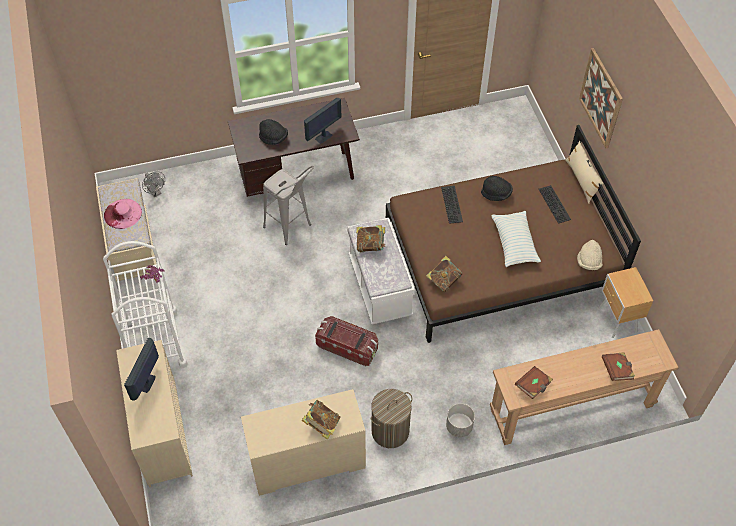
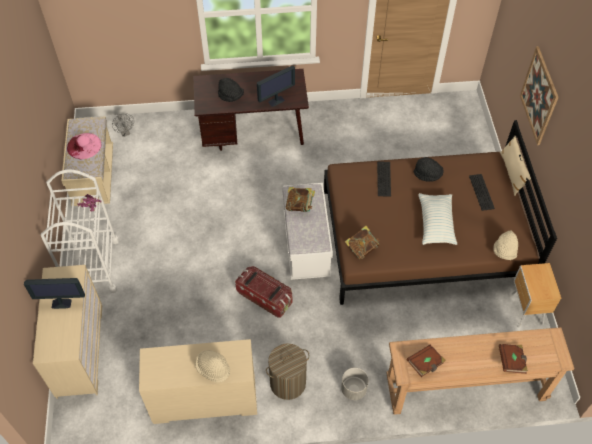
camera: 10 degrees right, 0 degrees up
monitor [124,338,159,401] -> monitor turned 120 degrees counterclockwise [24,278,85,309]
grey stool [263,166,314,245] -> none
book [302,400,341,440] -> beige hat [195,350,230,383]

